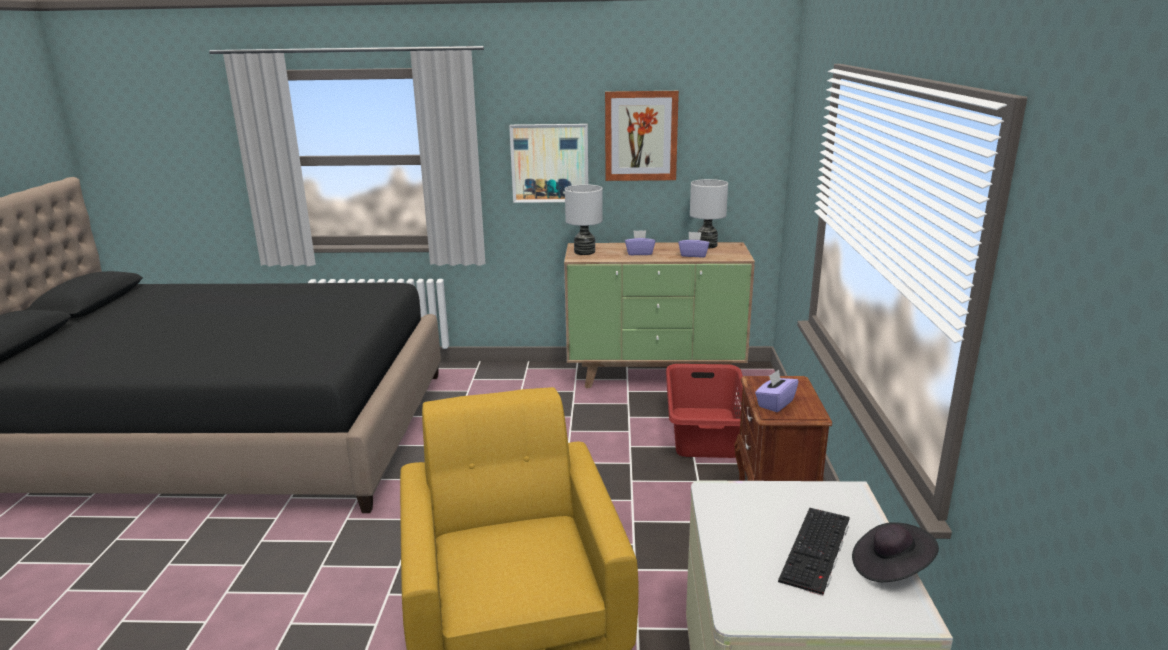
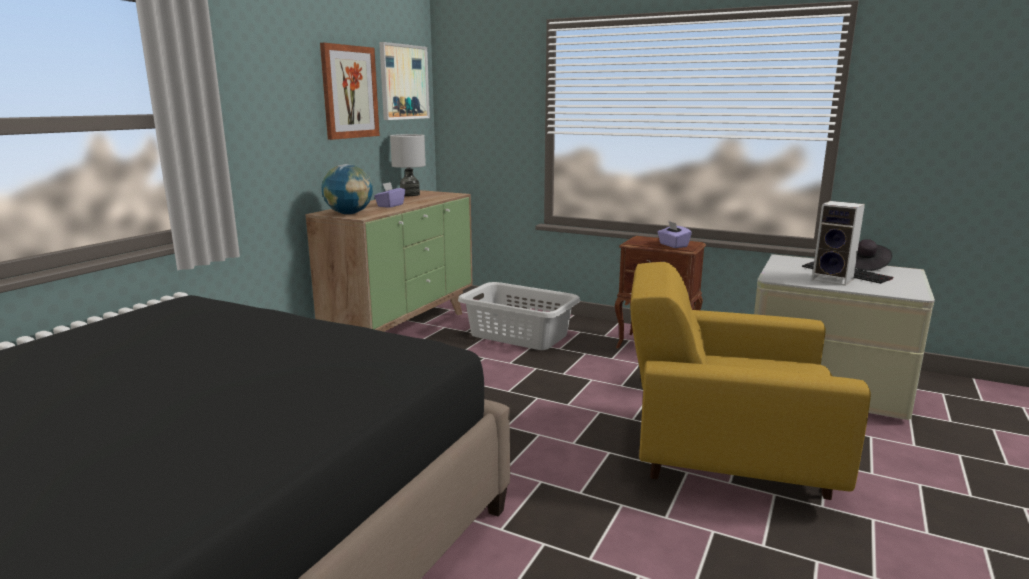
camera: 65 degrees left, 5 degrees down
picture [509,124,588,203] -> picture moved to [379,42,430,120]
grey table lamp [565,184,603,255] -> globe [321,164,373,214]
red laundry basket [666,364,743,458] -> grey laundry basket [458,282,580,350]
purple tissue box [679,232,709,257] -> none
none -> speaker [812,201,865,286]

